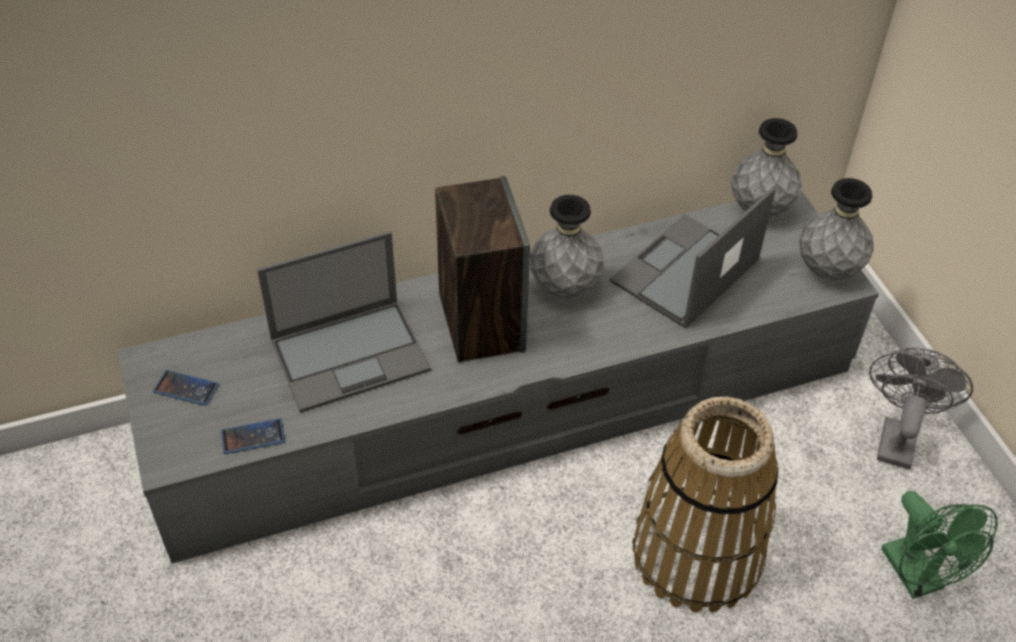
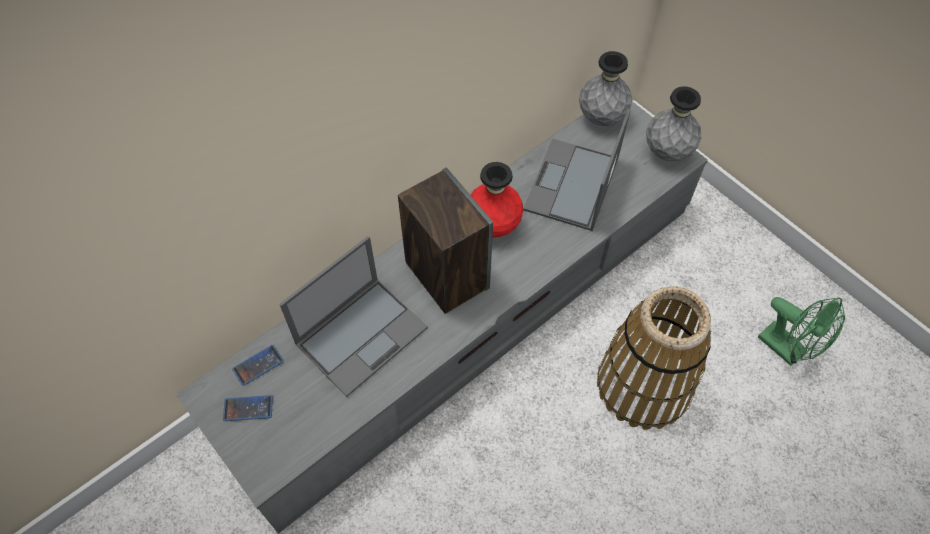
camera: 20 degrees left, 10 degrees up
phone [221,418,285,454] -> phone moved to [232,345,284,386]
grey vase [530,195,604,298] -> red vase [471,162,523,237]
grey fan [869,347,973,469] -> none

